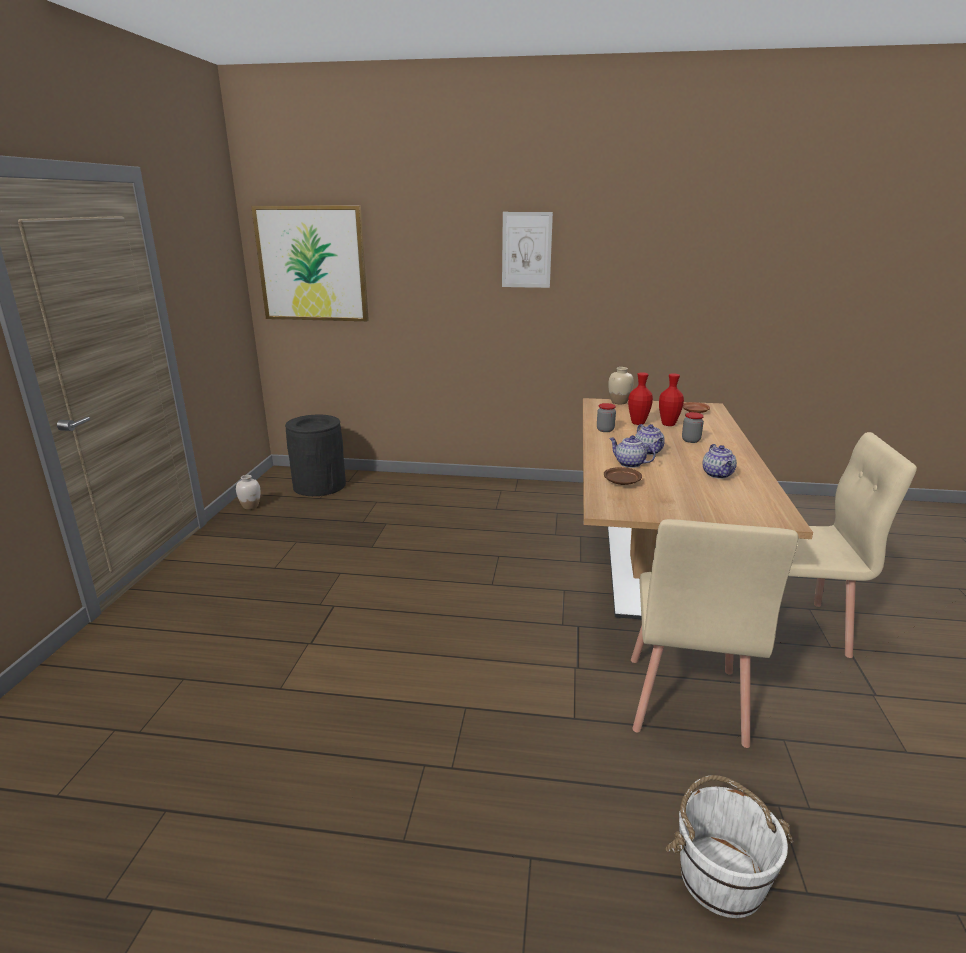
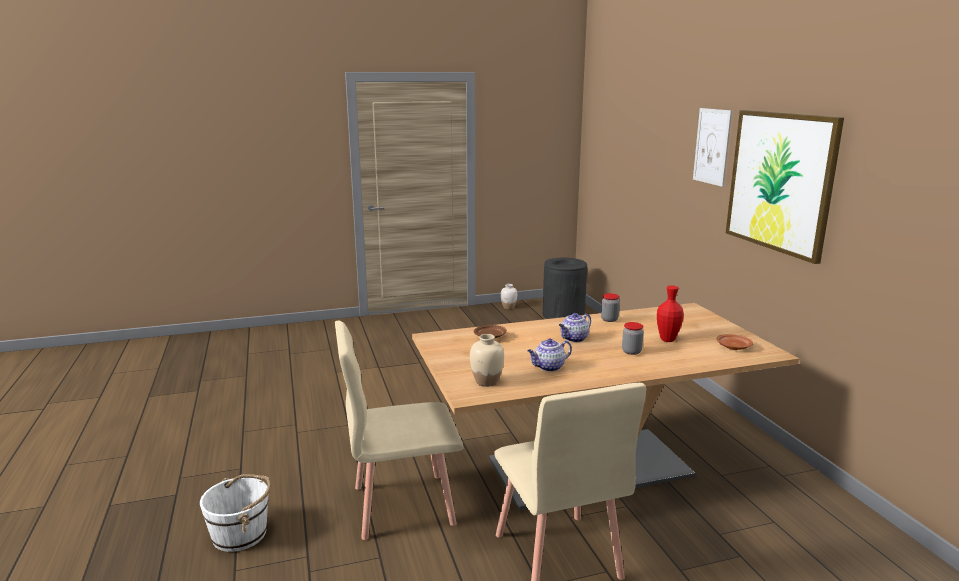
camera: 65 degrees right, 5 degrees down
picture [251,206,369,321] -> picture moved to [726,110,844,264]
beige vase [608,367,634,404] -> beige vase moved to [470,334,504,387]
teapot [609,435,656,468] -> none
red vase [628,372,653,425] -> none

